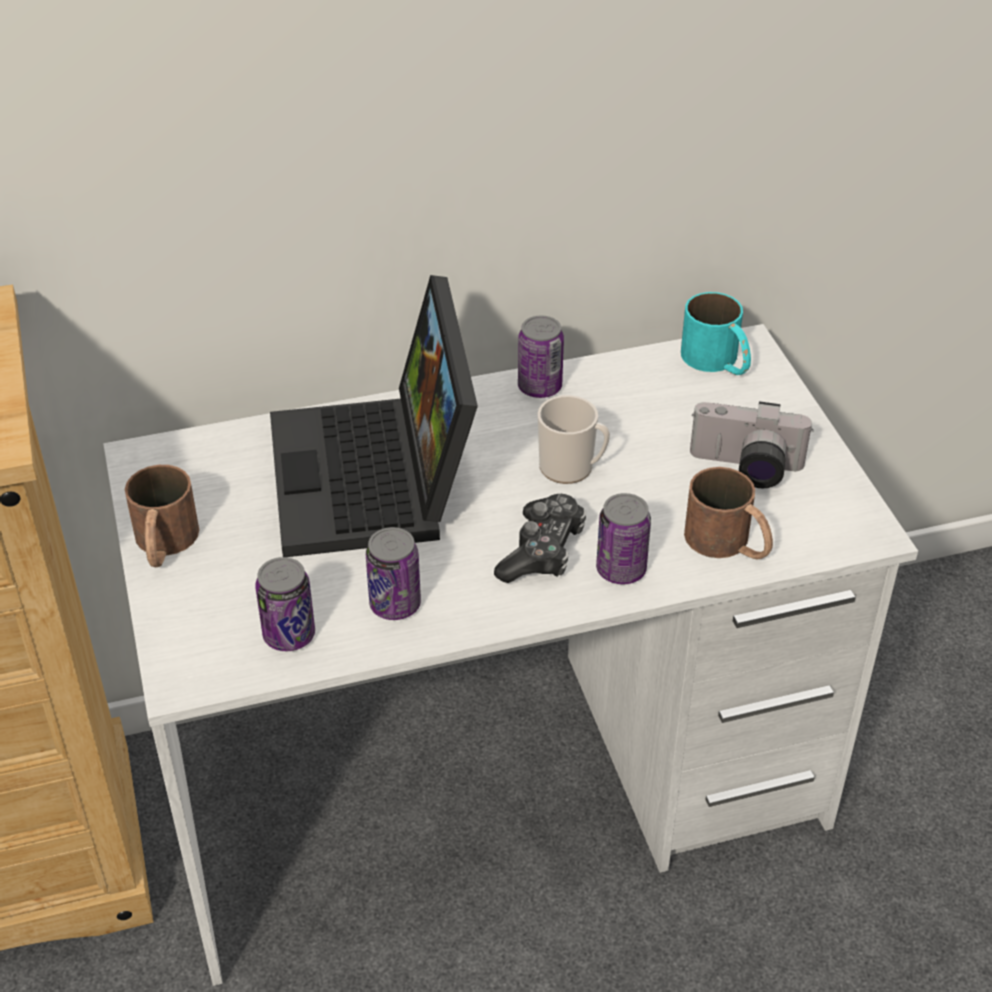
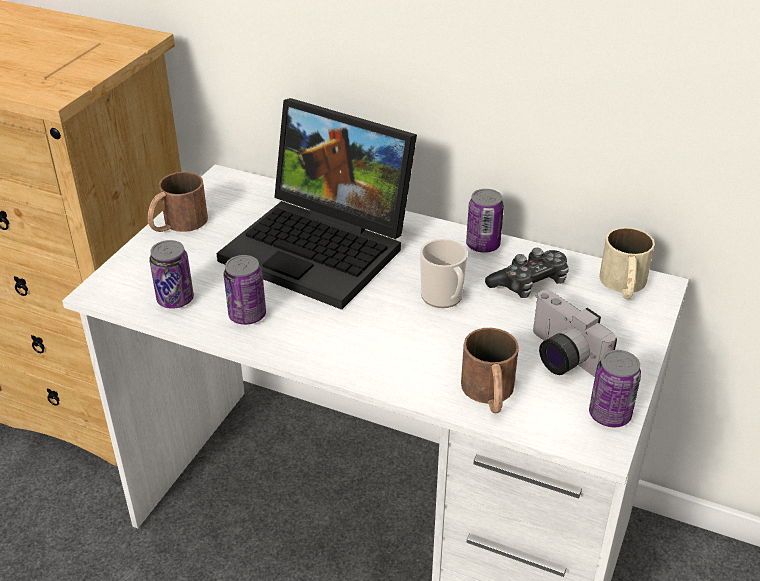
camera: 40 degrees right, 5 degrees down
laptop [270,275,478,557] -> laptop turned 90 degrees counterclockwise [216,98,417,310]
game controller [494,494,586,583] -> game controller moved to [485,248,569,298]
can [596,493,651,584] -> can moved to [589,350,641,427]
turquoise mug [681,292,751,375] -> beige mug [600,227,655,299]

